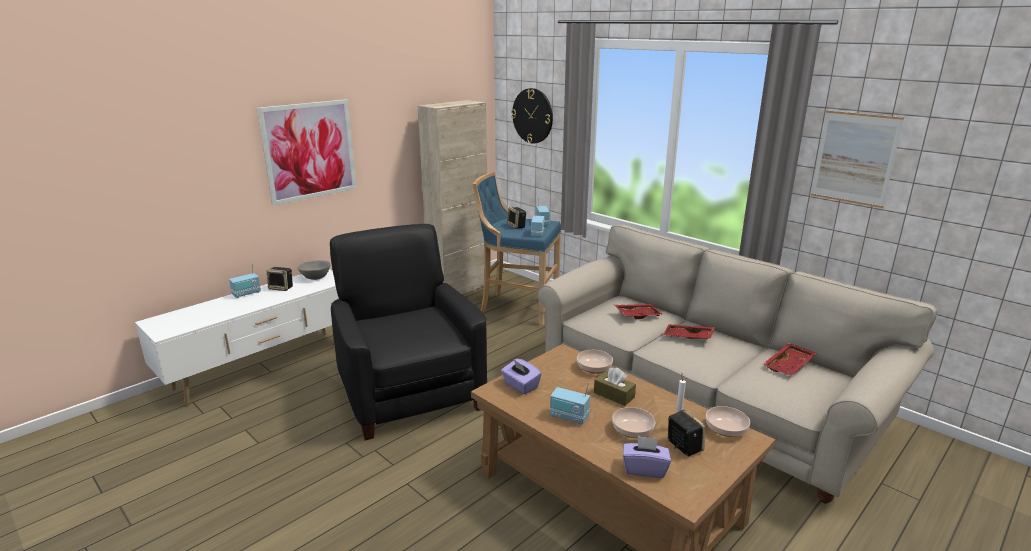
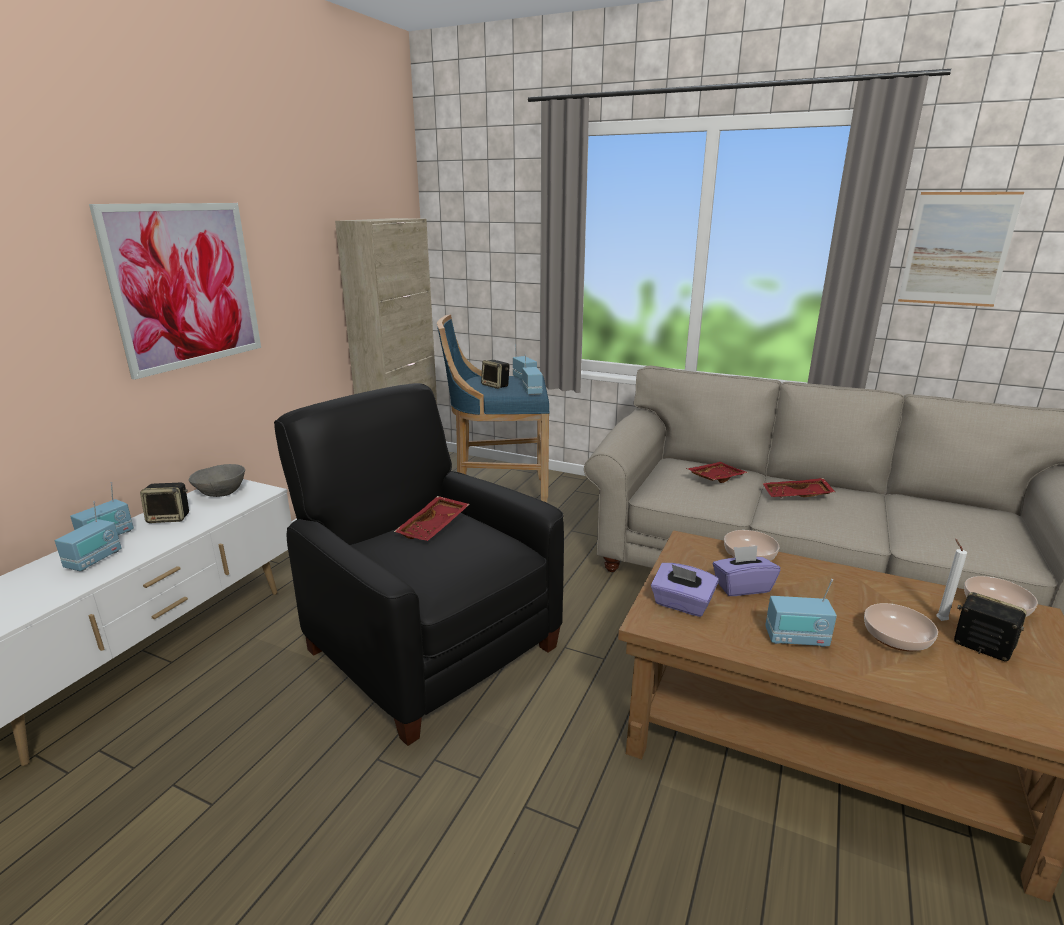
camera: 20 degrees left, 0 degrees up
wall clock [511,88,553,144] -> none
brown tissue box [594,367,636,406] -> none
purple tissue box [623,436,671,478] -> purple tissue box moved to [713,546,780,596]
red tray [762,343,817,375] -> red tray moved to [394,496,470,541]
none -> radio [55,501,122,571]

